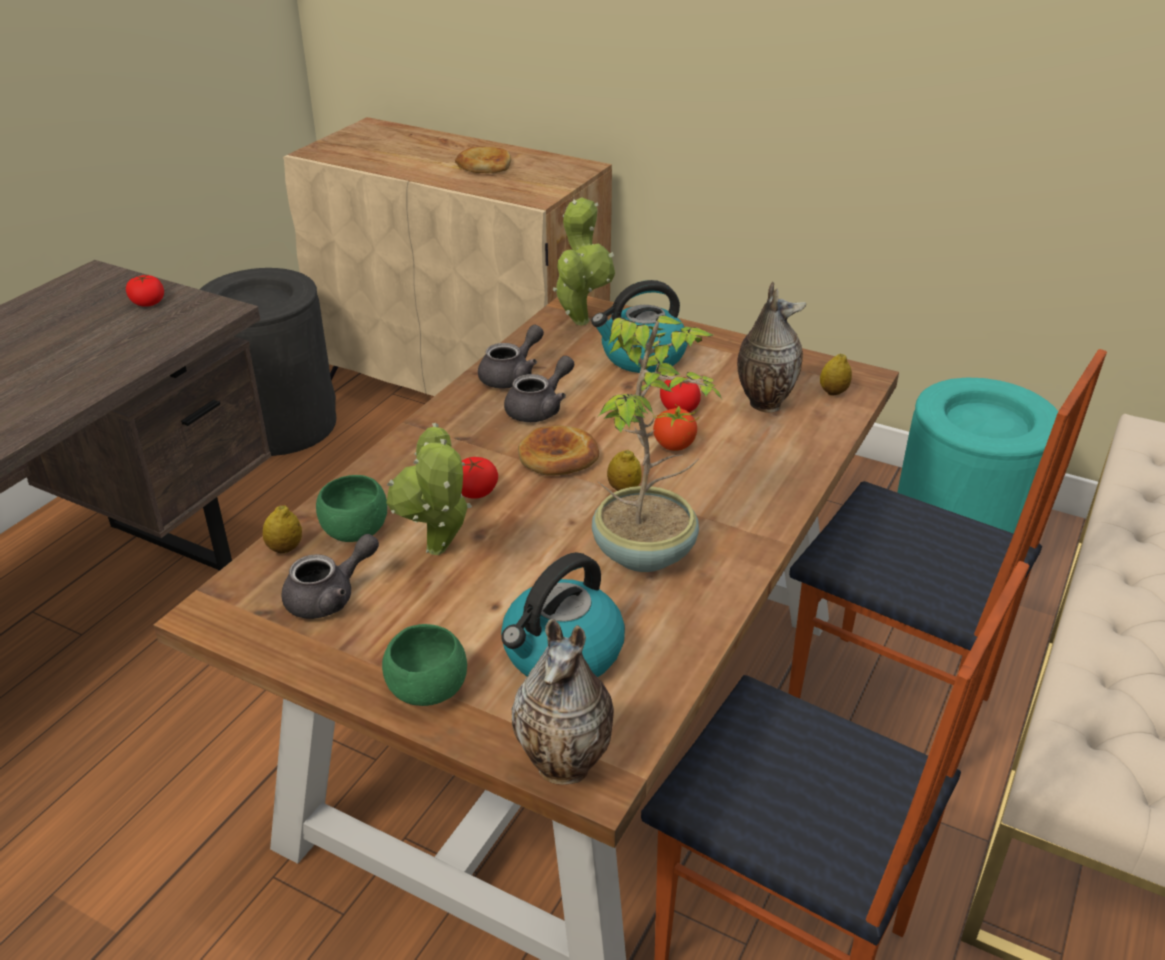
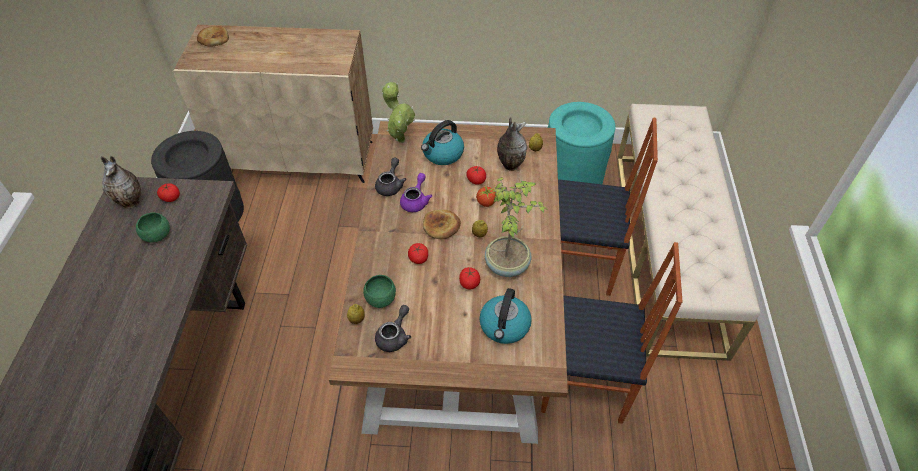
camera: 25 degrees left, 15 degrees up
green bowl [382,624,467,706] -> green bowl moved to [136,213,170,243]
potted plant [386,423,472,555] -> none
bread [455,147,511,173] -> bread moved to [197,26,229,47]
grey teapot [504,356,574,422] -> purple teapot [400,173,432,212]
vase [512,619,614,785] -> vase moved to [100,156,141,209]
none -> tomato [459,267,480,290]

